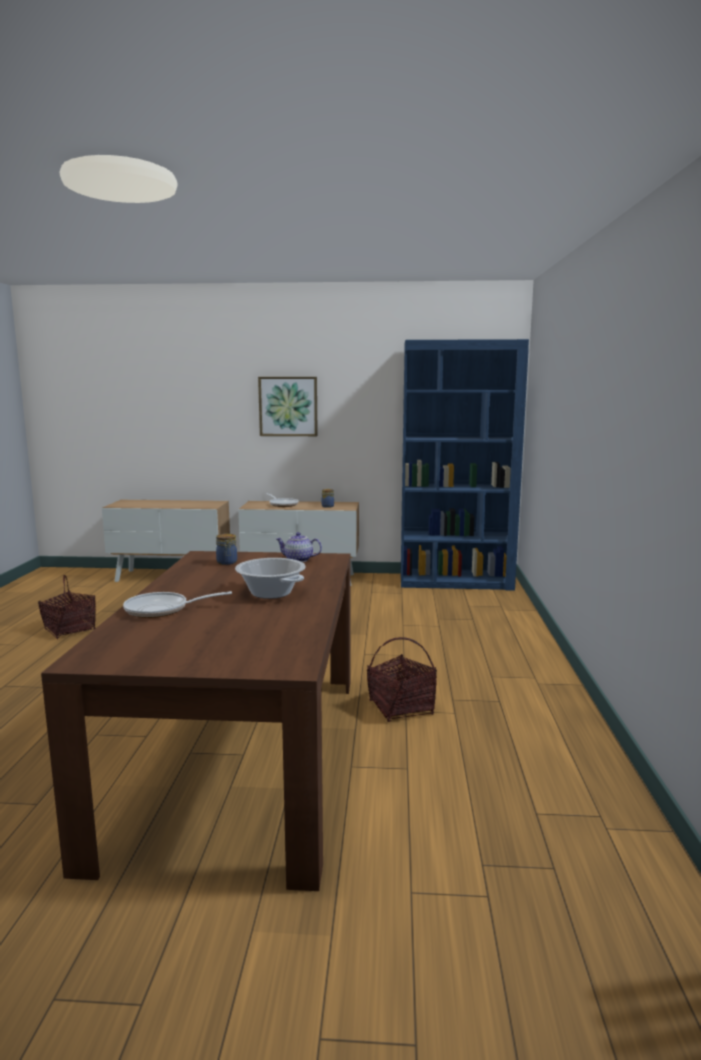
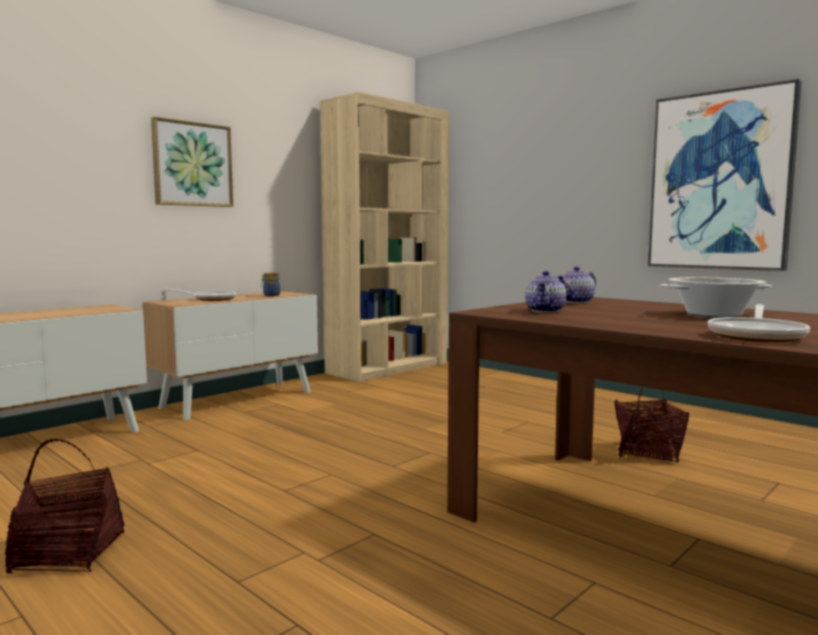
camera: 50 degrees left, 5 degrees down
jar [216,534,237,565] -> teapot [525,271,567,313]
blue bookcase [401,339,529,591] -> beige bookcase [320,92,449,382]
none -> picture [648,79,802,271]

